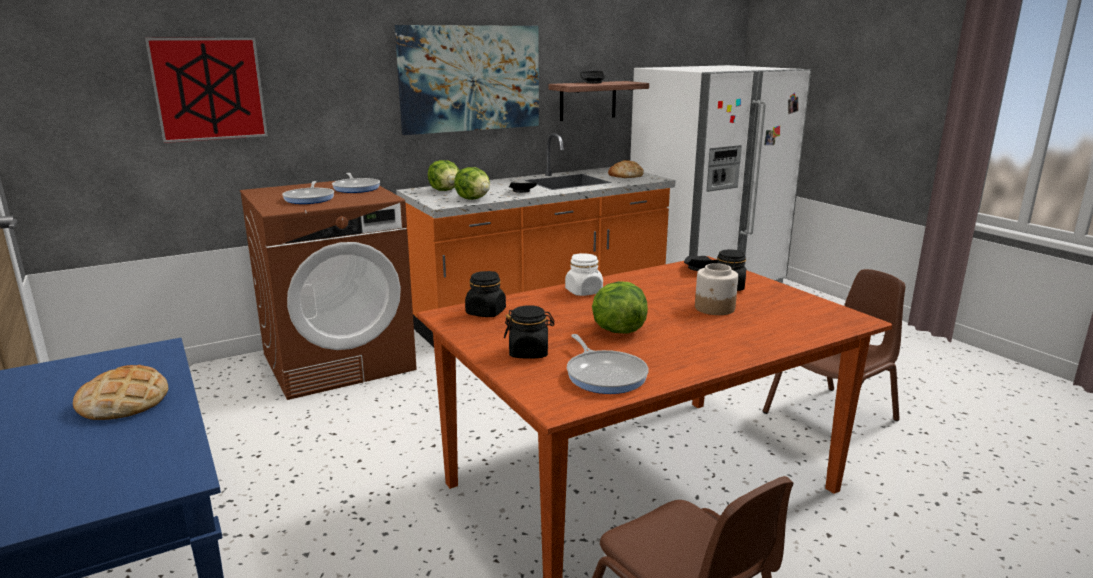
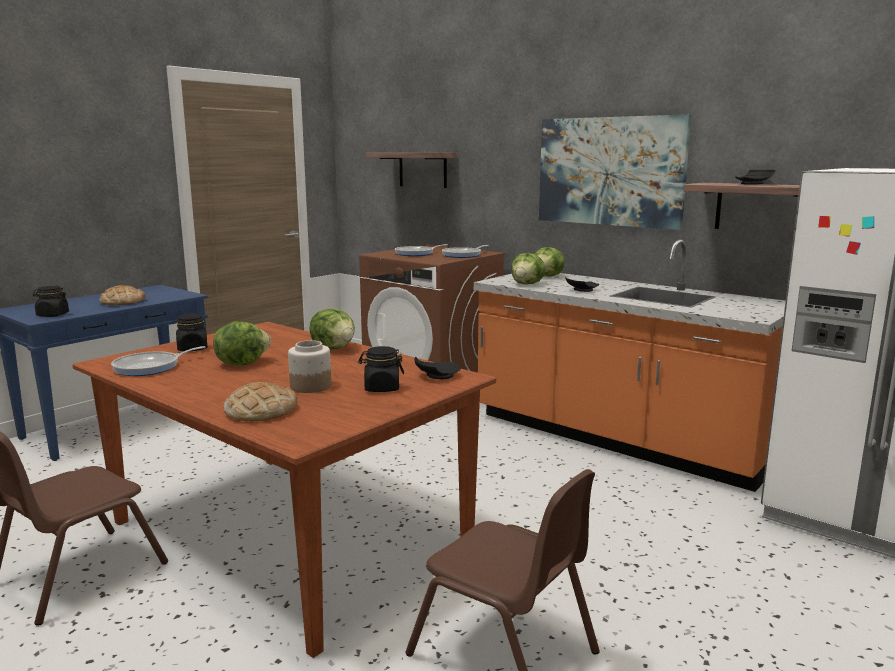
camera: 70 degrees right, 5 degrees down
picture [145,38,268,143] -> shelf [366,152,457,188]
black jar [465,271,506,317] -> black jar moved to [33,286,69,317]
white jar [565,253,603,296] -> lettuce [309,309,355,350]
bread [608,160,643,178] -> bread moved to [223,382,297,421]

